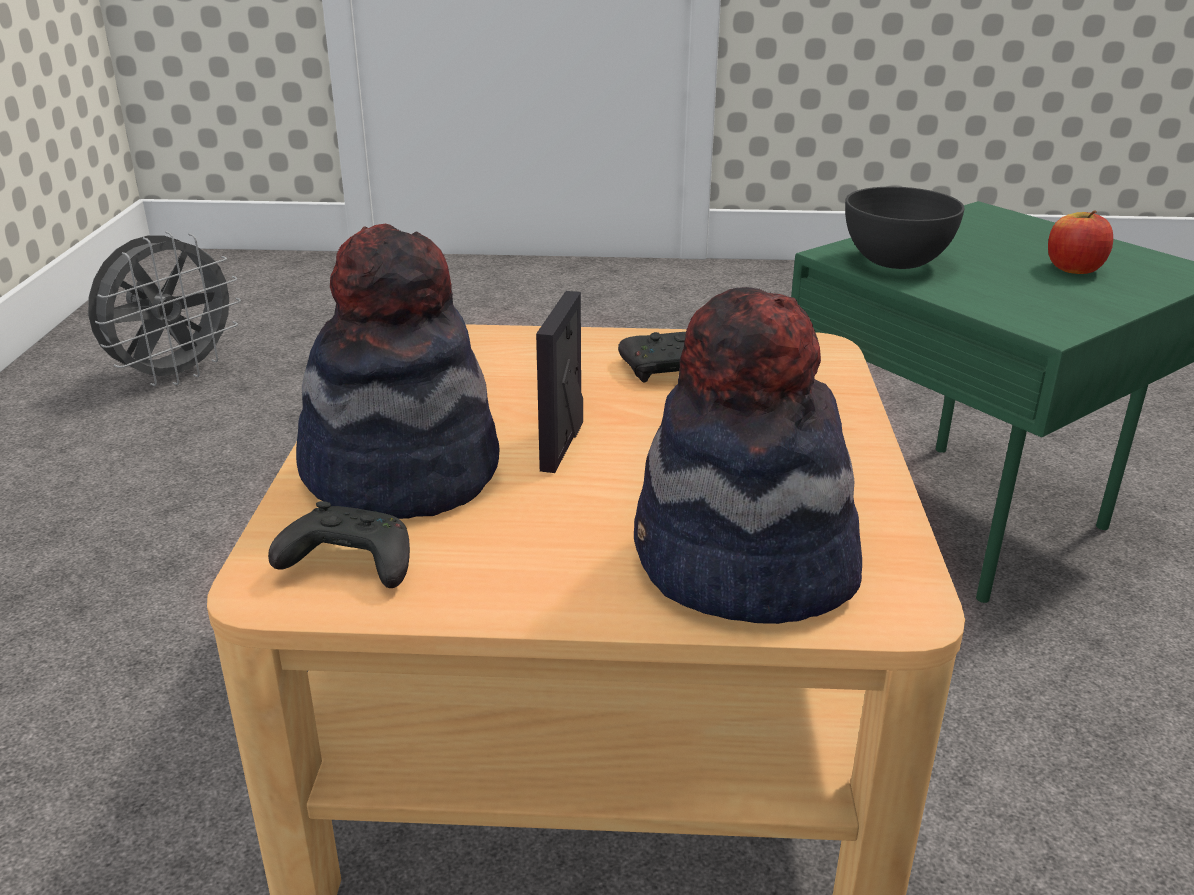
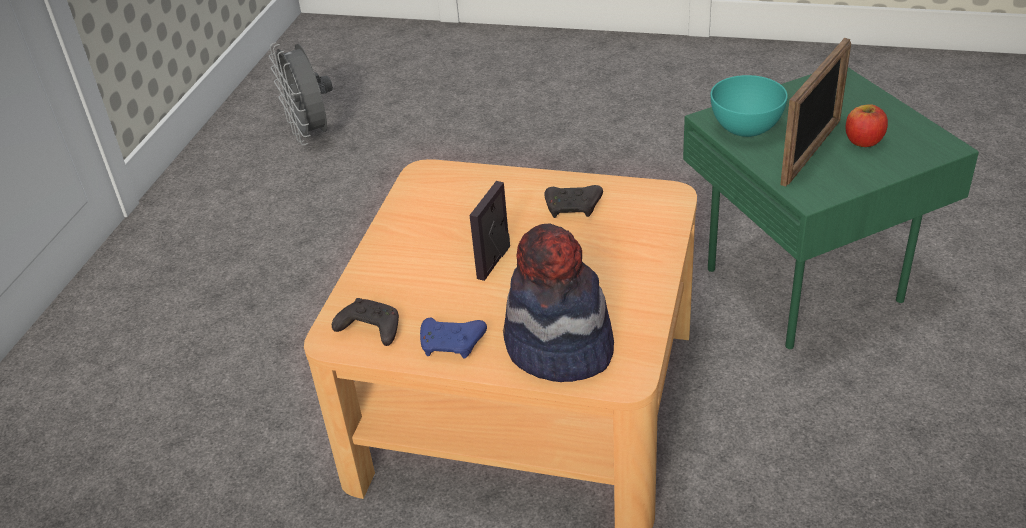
camera: 15 degrees right, 10 degrees up
grey fan [88,231,241,386] -> grey fan turned 105 degrees clockwise [269,42,333,145]
hat [296,224,500,519] -> none
grey bowl [845,187,965,269] -> turquoise bowl [710,75,788,137]
none -> blue game controller [420,318,487,359]
none -> picture frame [780,38,851,187]

